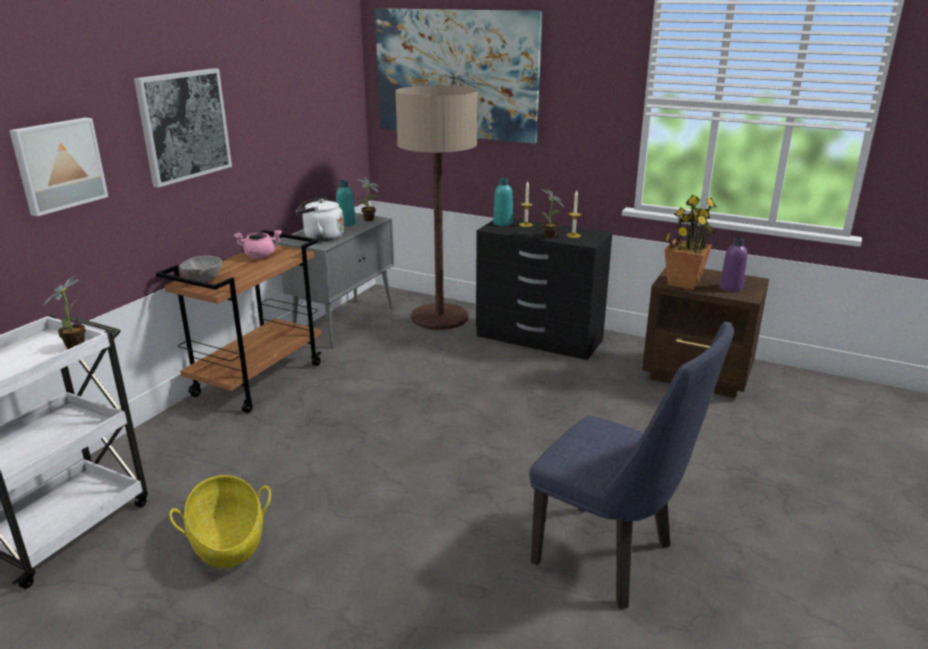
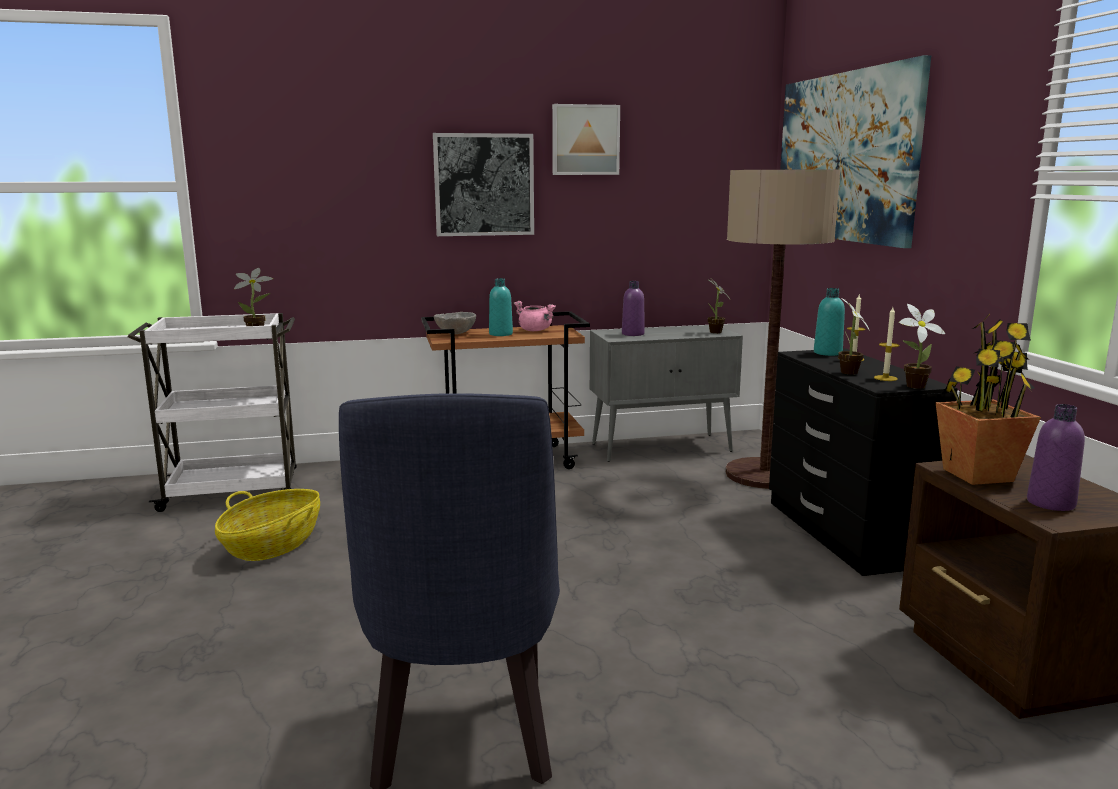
camera: 50 degrees right, 10 degrees down
picture [9,118,108,216] -> picture moved to [552,104,620,175]
white kettle [296,197,344,241] -> purple bottle [622,281,645,336]
turquoise bottle [336,180,356,226] -> turquoise bottle moved to [489,278,513,336]
none -> potted plant [899,304,945,389]

